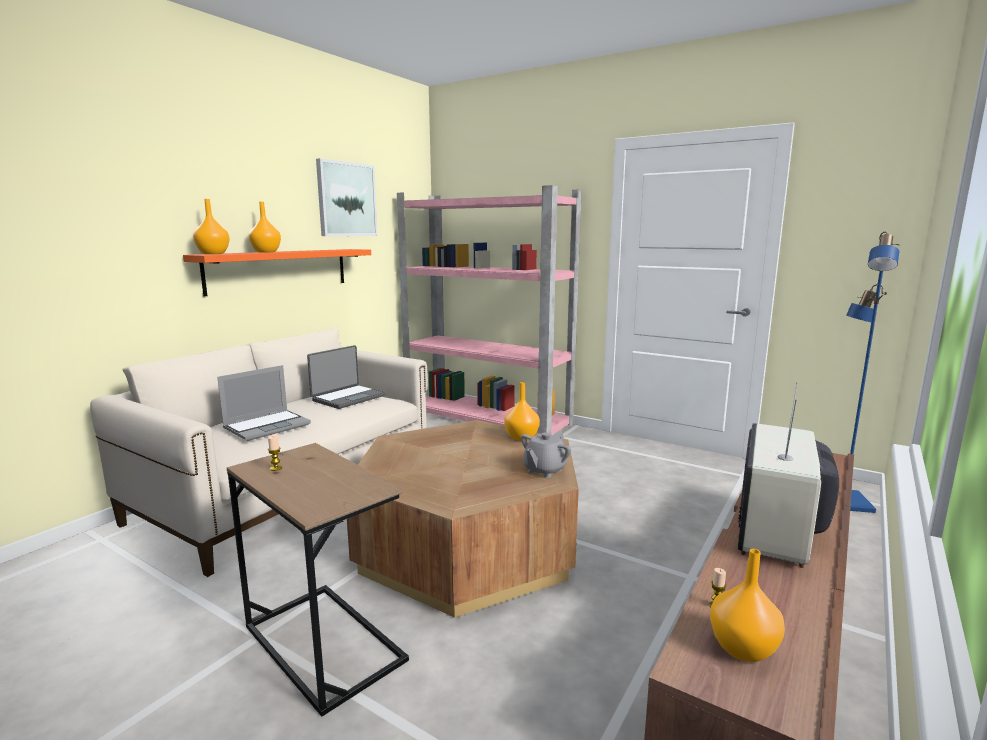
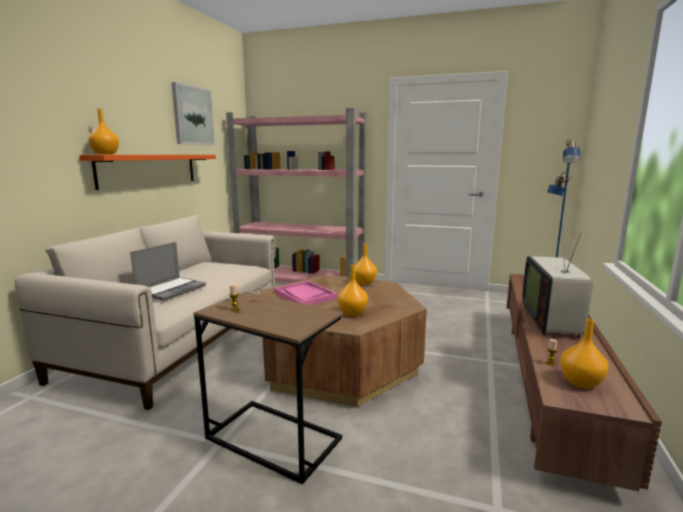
camera: 15 degrees left, 0 degrees up
orange vase [249,202,281,252] -> orange vase moved to [337,265,368,316]
laptop [307,345,386,409] -> none
grey teapot [521,432,571,478] -> none
none -> pink tray [274,281,337,305]

